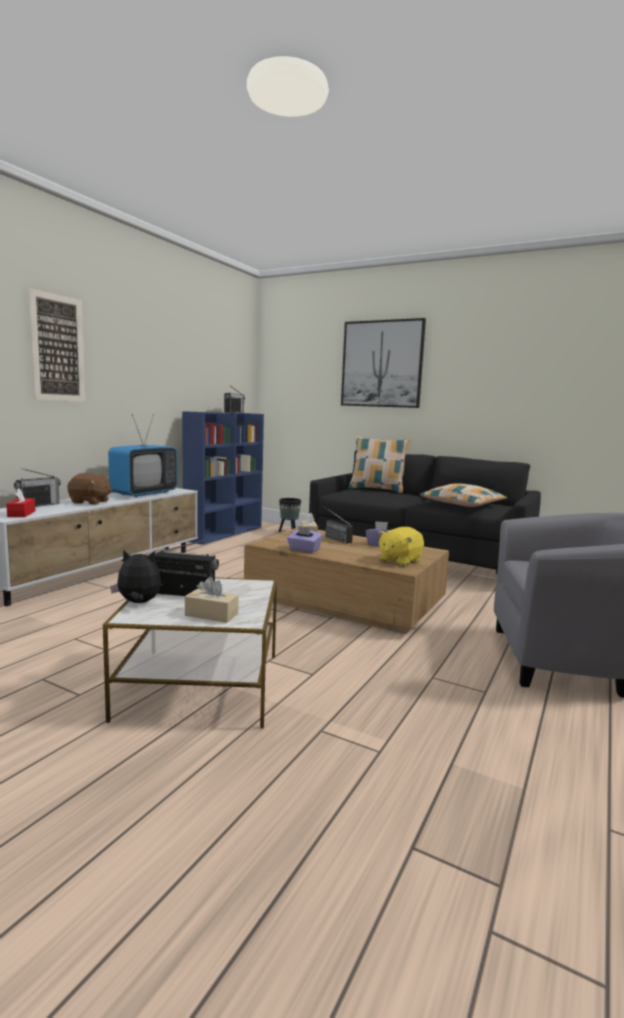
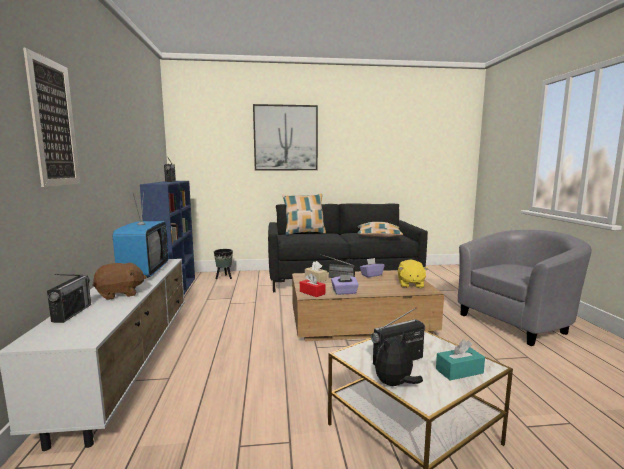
camera: 35 degrees left, 0 degrees up
red tissue box [6,488,36,517] -> red tissue box moved to [300,273,325,297]
beige tissue box [185,577,239,623] -> turquoise tissue box [436,339,485,381]

